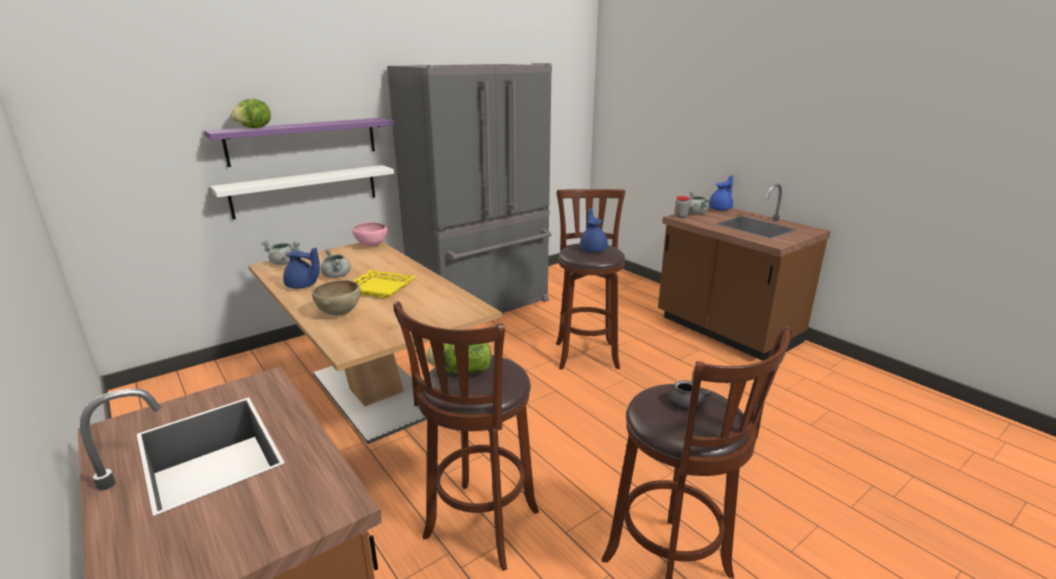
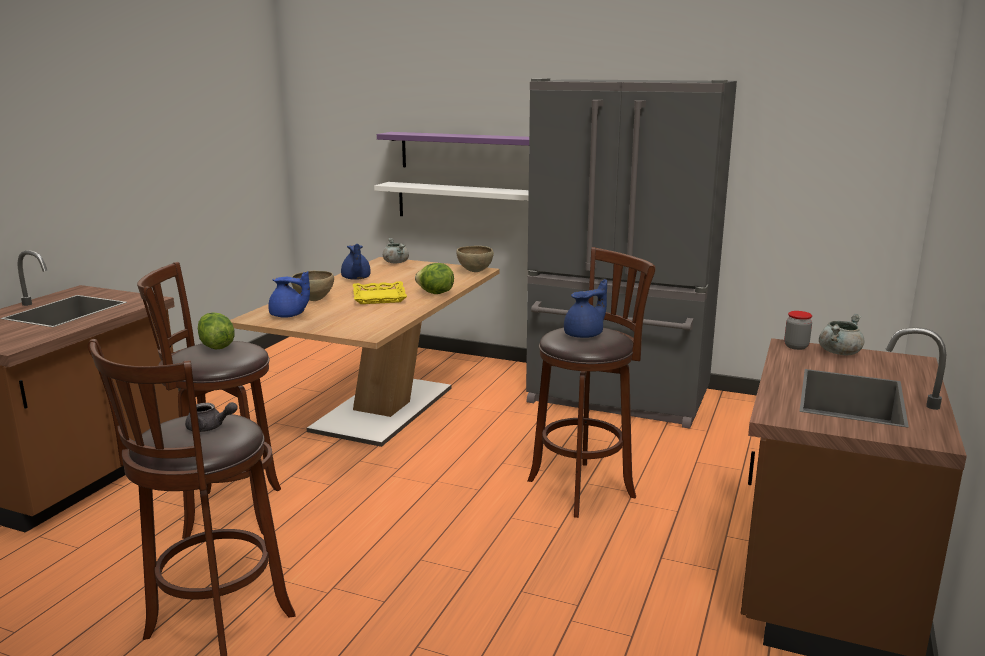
camera: 60 degrees right, 5 degrees down
lettuce [231,99,271,128] -> lettuce moved to [415,263,454,294]
grey cooking pot [321,249,351,278] -> none
pink bowl [352,222,387,247] -> brown bowl [456,246,494,272]
blue teapot [709,175,733,210] -> blue teapot moved to [268,271,310,318]

